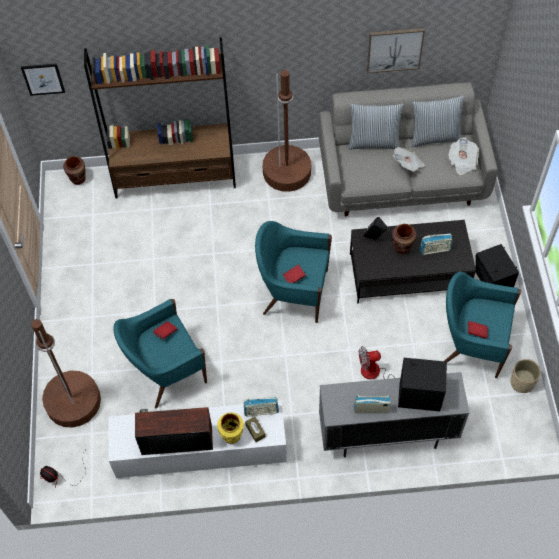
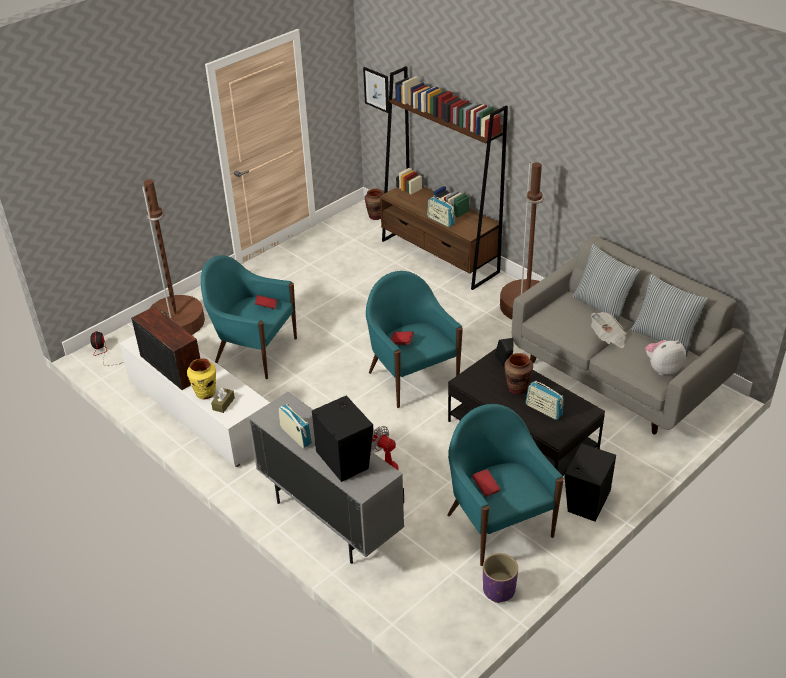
camera: 50 degrees right, 20 degrees down
radio [244,397,279,417] -> radio moved to [427,195,455,227]
picture [367,28,425,73] -> none
newspaper [448,137,479,175] -> plush toy [645,340,686,375]
beige planter [510,359,541,393] -> purple planter [483,553,518,603]

